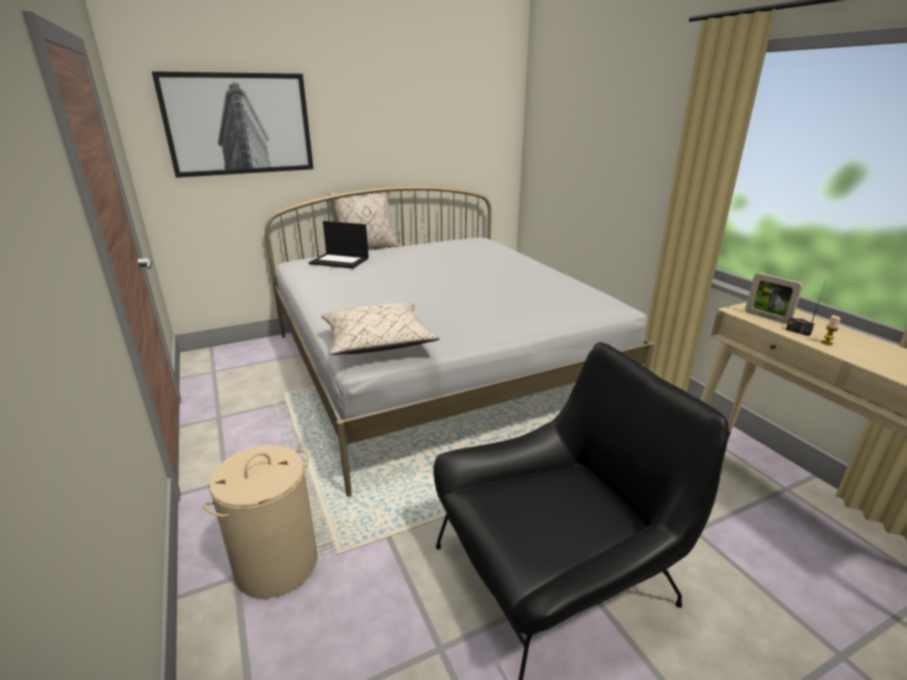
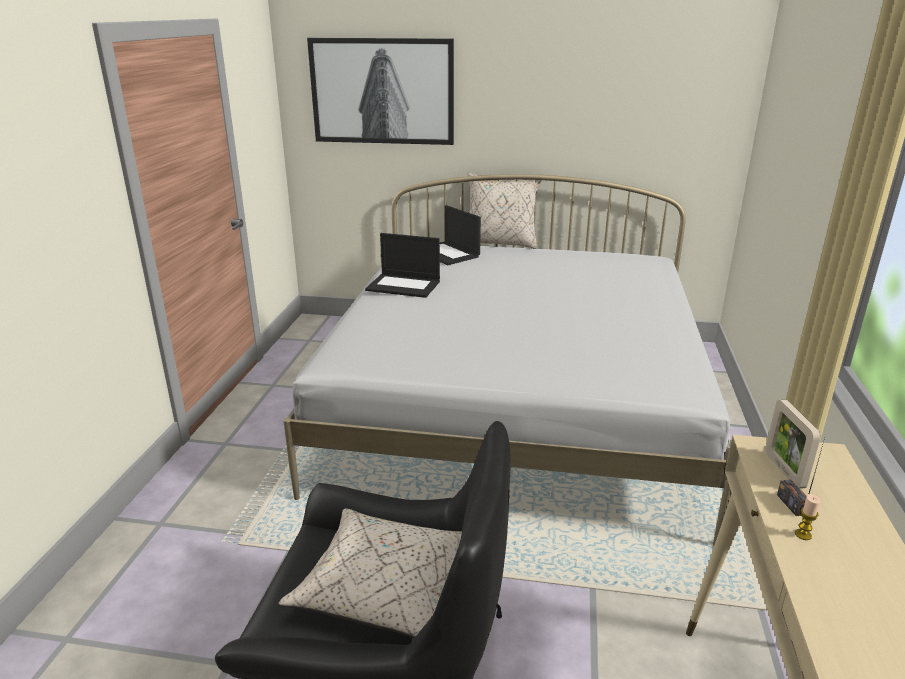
camera: 35 degrees right, 0 degrees up
beige laundry basket [203,445,317,598] -> none
beige pillow [321,303,440,355] -> beige pillow moved to [279,509,462,638]
none -> laptop [365,233,440,298]

